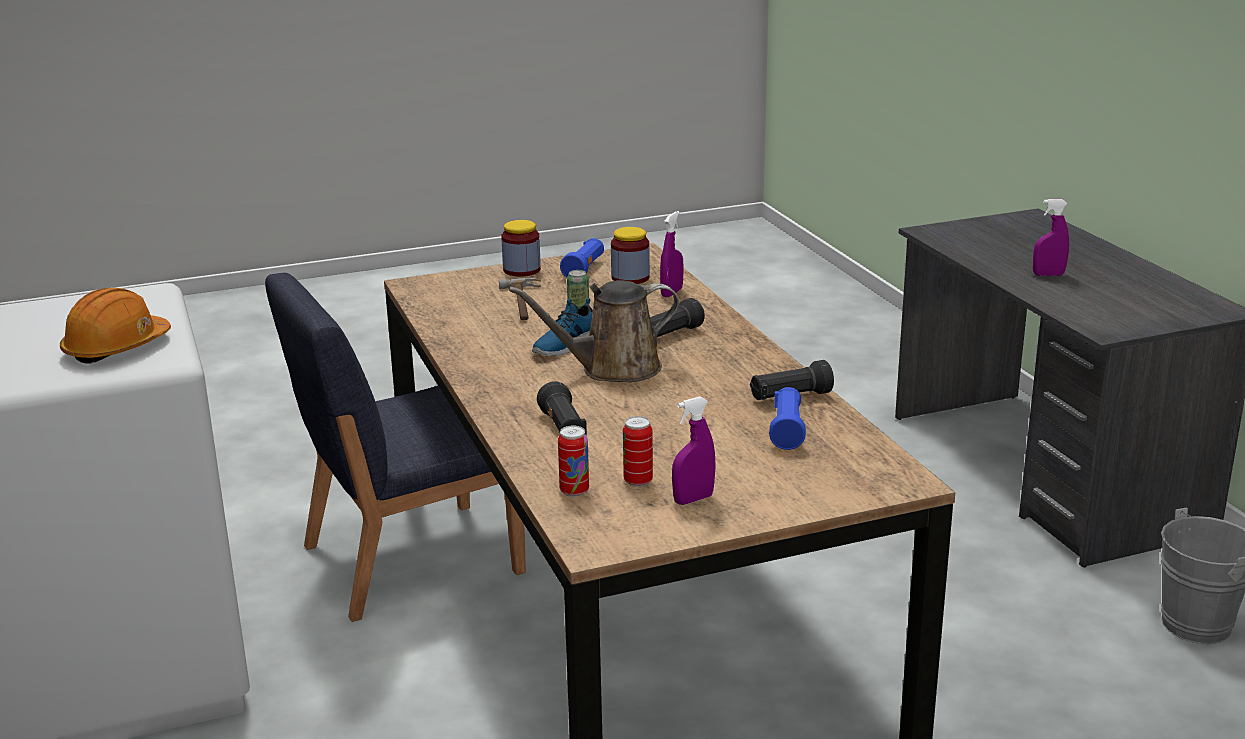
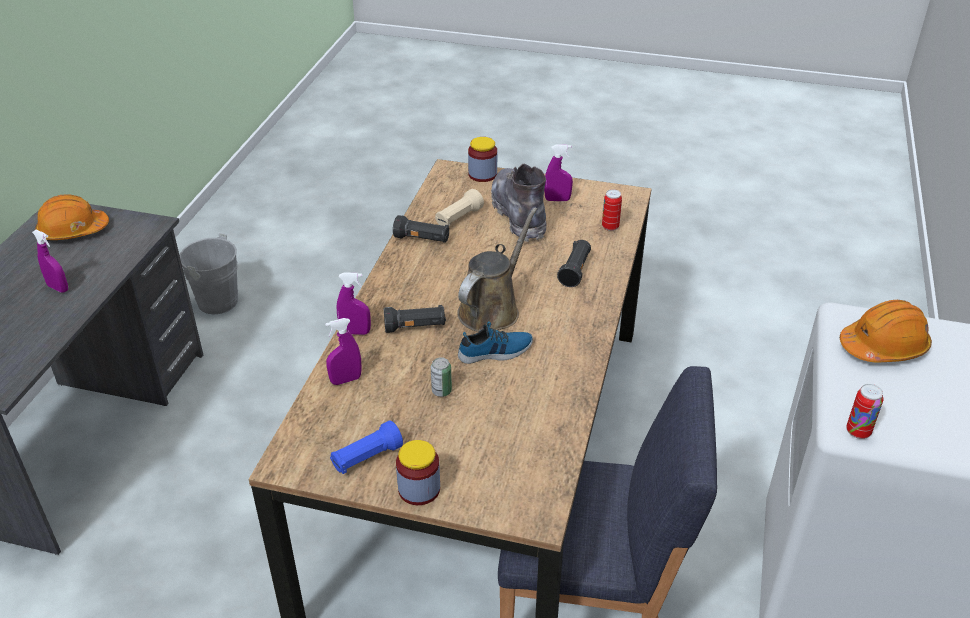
camera: 145 degrees left, 15 degrees up
hammer [499,278,541,320] -> none
brown watering can [508,280,679,382] -> brown watering can turned 75 degrees counterclockwise [457,207,537,332]
jar [611,227,650,284] -> jar moved to [468,137,497,182]
can [623,416,653,487] -> can moved to [846,384,883,439]
blue flashlight [769,387,806,450] -> beige flashlight [435,189,484,226]
none -> orange hard hat [35,194,109,240]
none -> purple spray bottle [337,273,371,335]
none -> grey boot [491,164,546,242]

